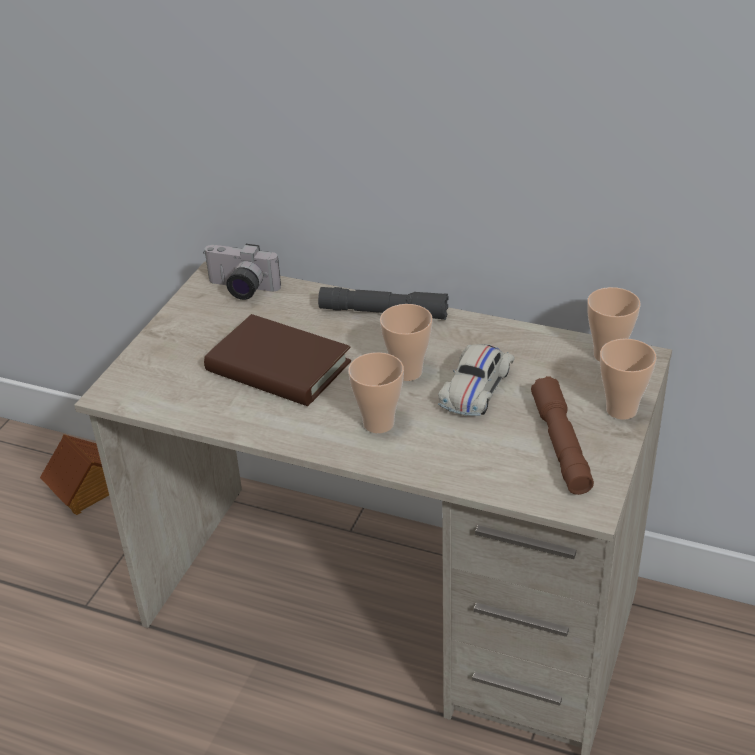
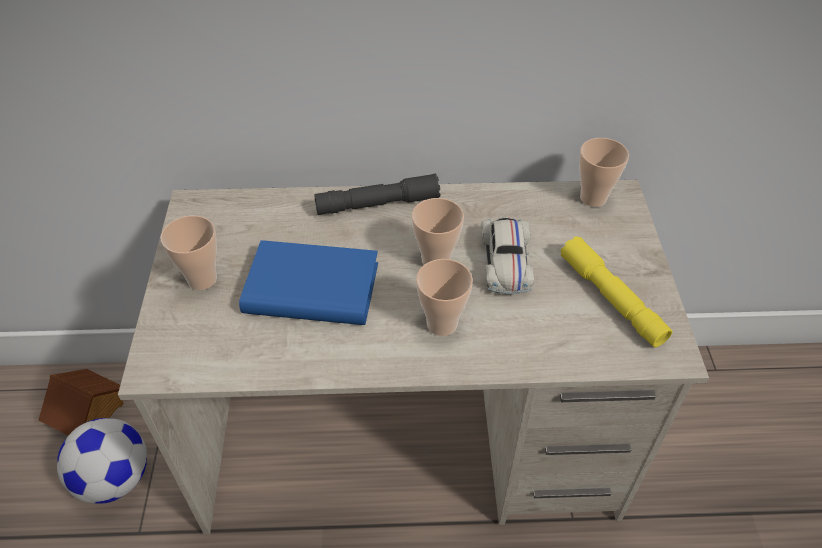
camera: 25 degrees left, 10 degrees up
camera [203,244,281,300] -> none
brown book [204,314,351,406] -> blue book [239,240,378,325]
brown flashlight [531,376,594,495] -> yellow flashlight [560,236,673,347]
cup [600,339,657,420] -> cup moved to [161,216,217,290]
none -> football [57,418,147,504]

